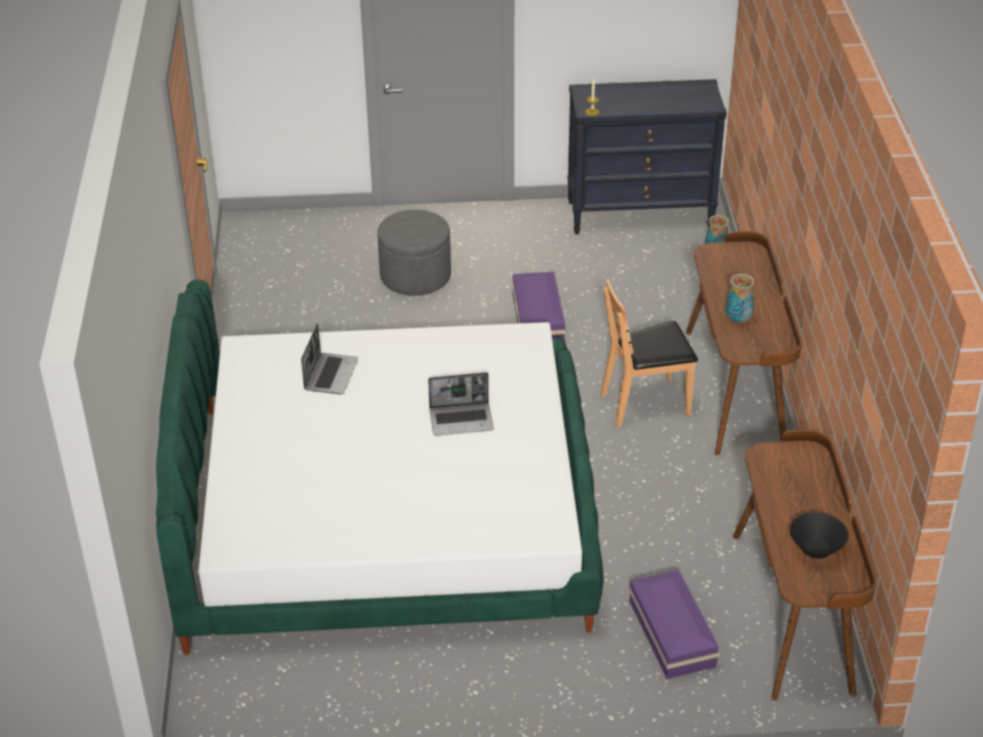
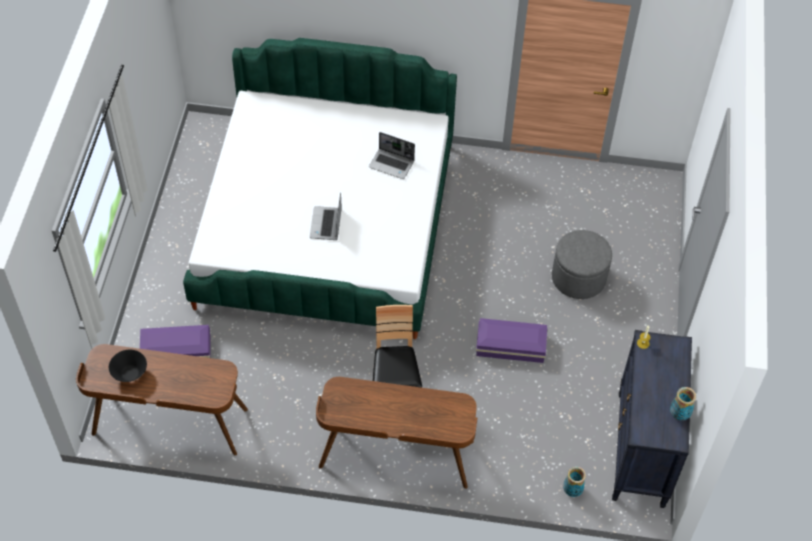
camera: 100 degrees right, 15 degrees up
vase [725,274,755,324] -> vase moved to [670,387,696,420]

